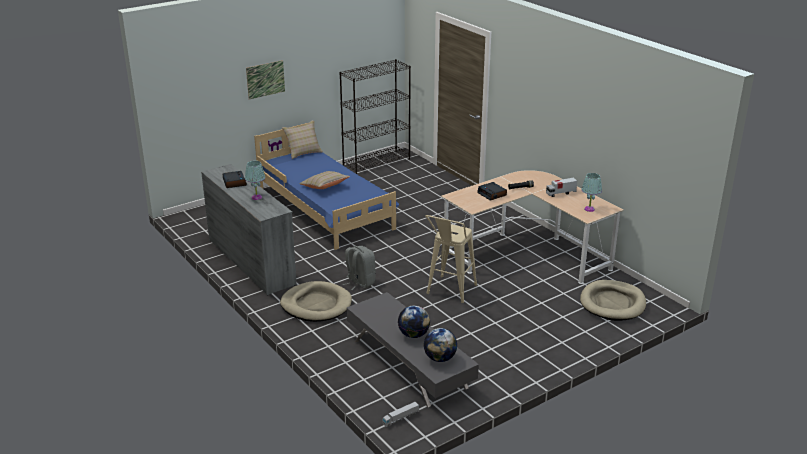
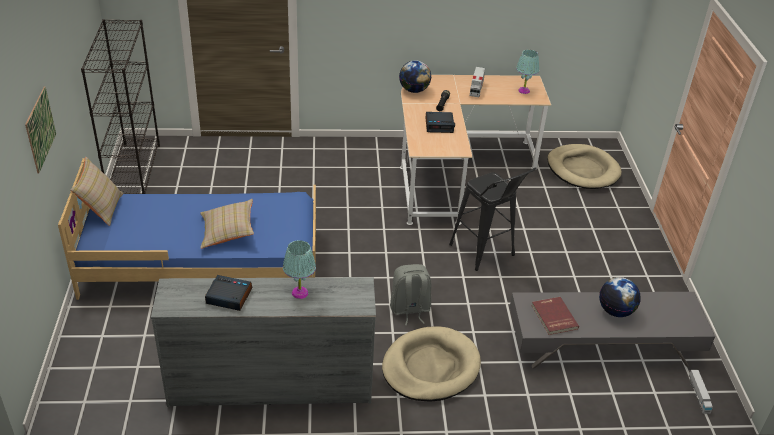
camera: 60 degrees left, 10 degrees up
globe [424,328,458,362] -> globe moved to [399,60,431,93]
beige stool [425,215,477,303] -> black stool [449,167,537,271]
none -> red book [531,297,579,335]

